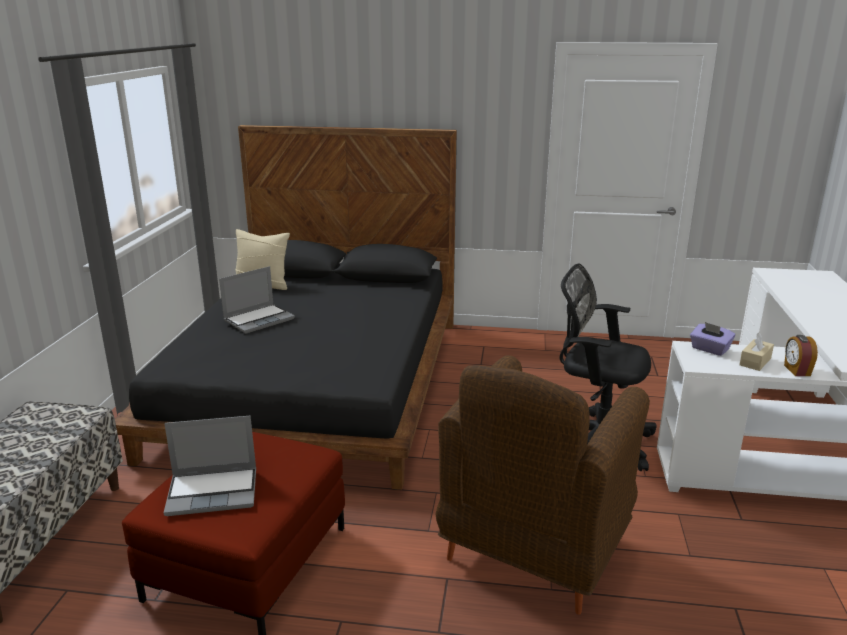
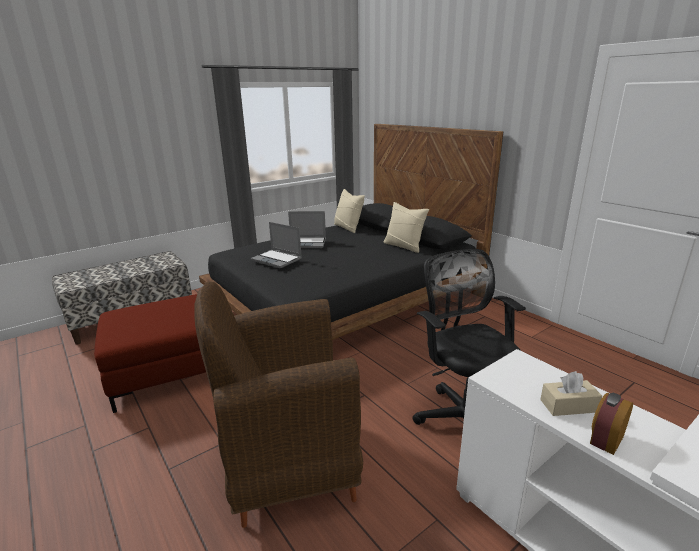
camera: 45 degrees right, 0 degrees up
laptop [164,416,256,516] -> laptop moved to [251,222,302,268]
purple tissue box [690,322,735,356] -> none
none -> beige pillow [383,202,429,253]

